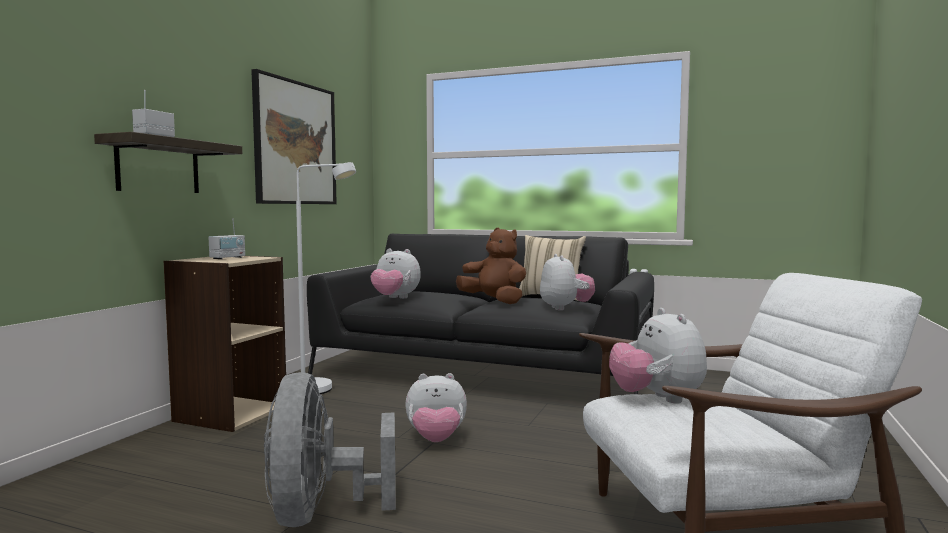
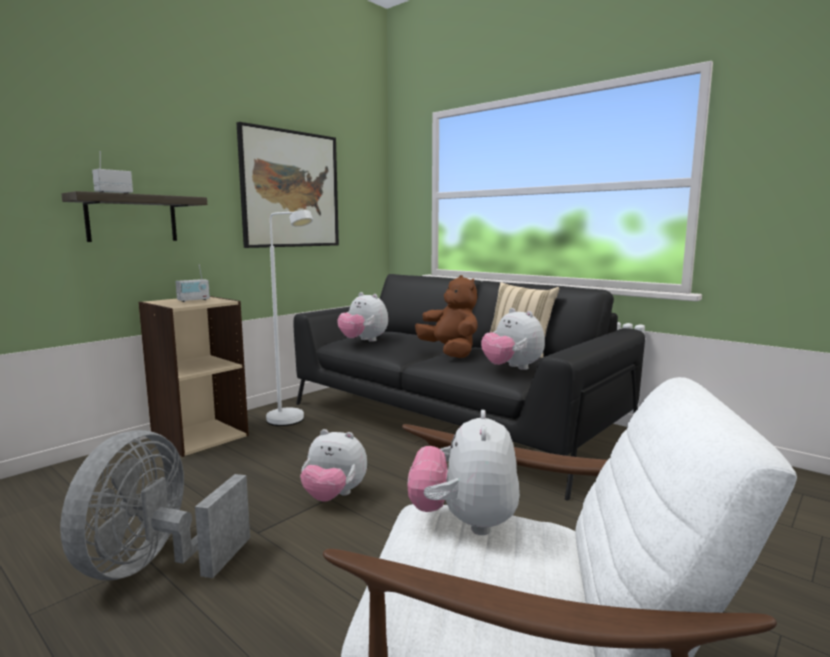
camera: 20 degrees right, 5 degrees up
plush toy [540,254,595,310] -> plush toy turned 135 degrees clockwise [481,308,545,370]

